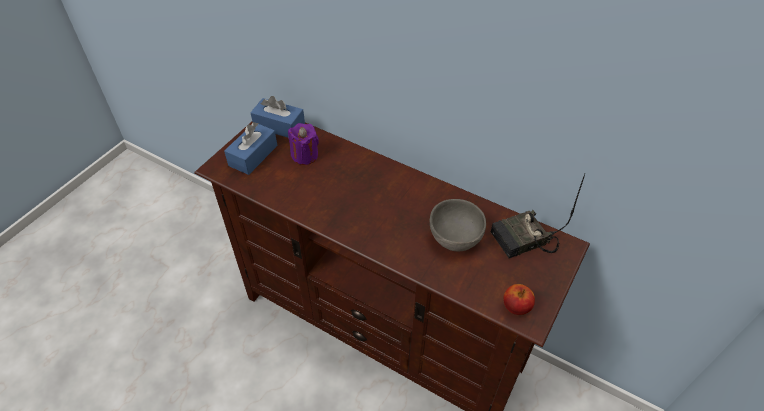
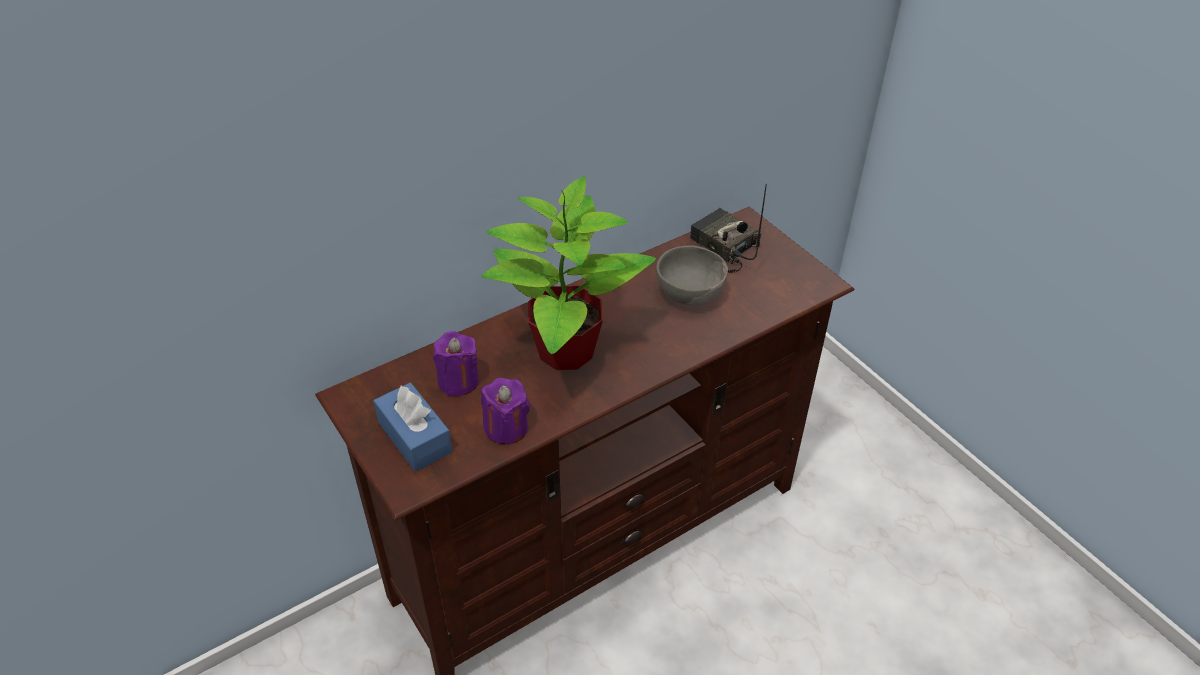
camera: 65 degrees left, 5 degrees down
blue tissue box [250,96,305,138] -> none
radio [490,173,586,258] -> radio turned 135 degrees clockwise [690,184,767,273]
apple [503,284,535,315] -> none
none -> potted plant [481,176,656,370]
none -> purple candle [481,378,530,444]

